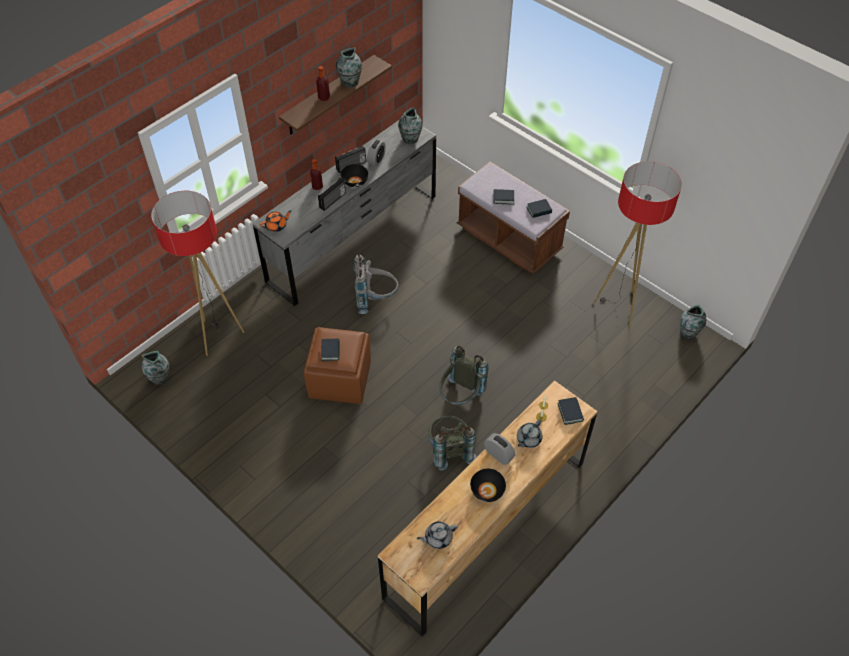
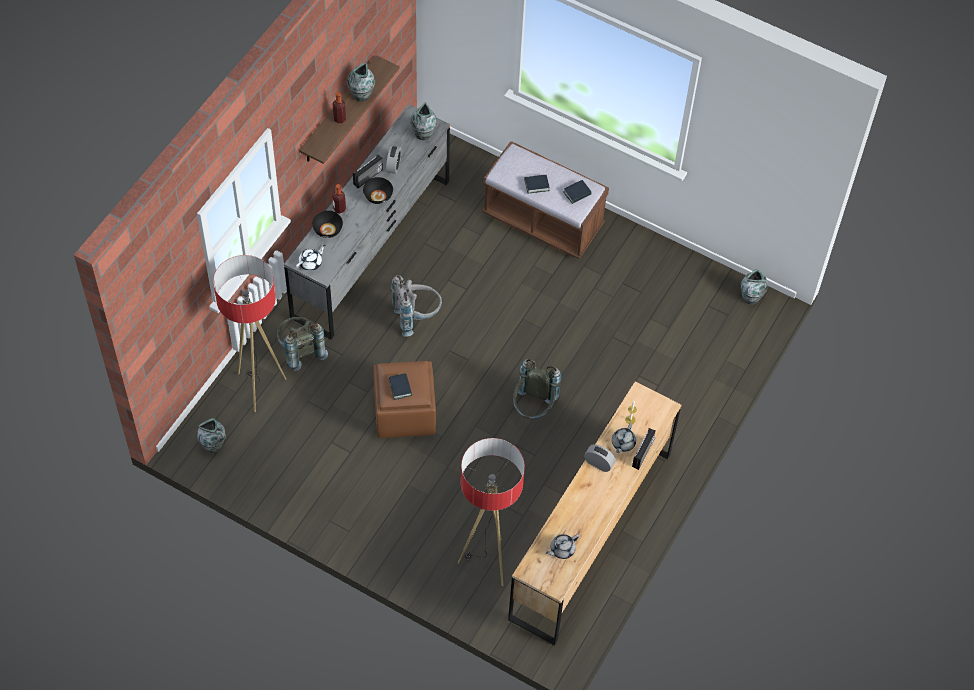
camera: 15 degrees left, 5 degrees up
orange teapot [260,210,291,232] -> white teapot [296,245,325,271]
radio [318,178,346,211] -> radio moved to [632,428,656,470]
grey backpack [428,416,476,471] -> grey backpack moved to [277,317,328,371]
black bowl [470,469,506,502] -> black bowl moved to [312,210,343,238]
book [558,397,584,425] -> none
floor lamp [593,161,682,326] -> floor lamp moved to [458,438,525,586]

